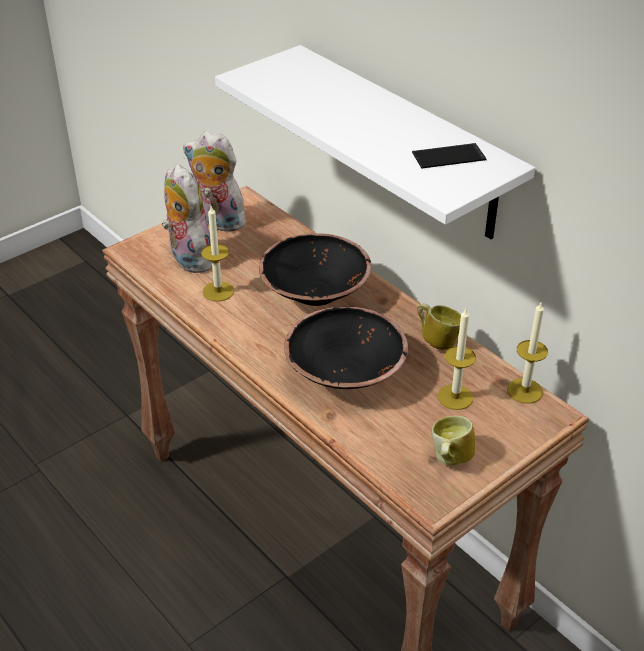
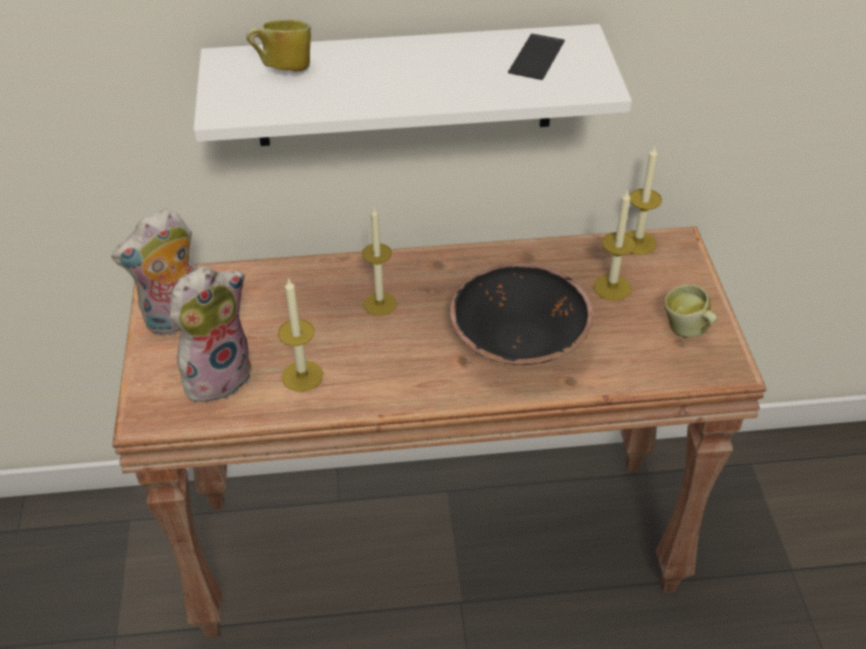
camera: 55 degrees left, 5 degrees up
plush toy [162,164,212,273] -> plush toy turned 135 degrees clockwise [170,267,251,402]
black bowl [259,233,372,306] -> candle [362,207,397,316]
mug [417,303,461,350] -> mug moved to [246,20,311,72]

